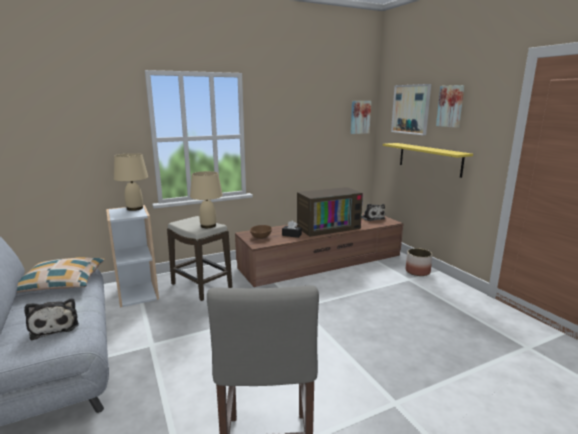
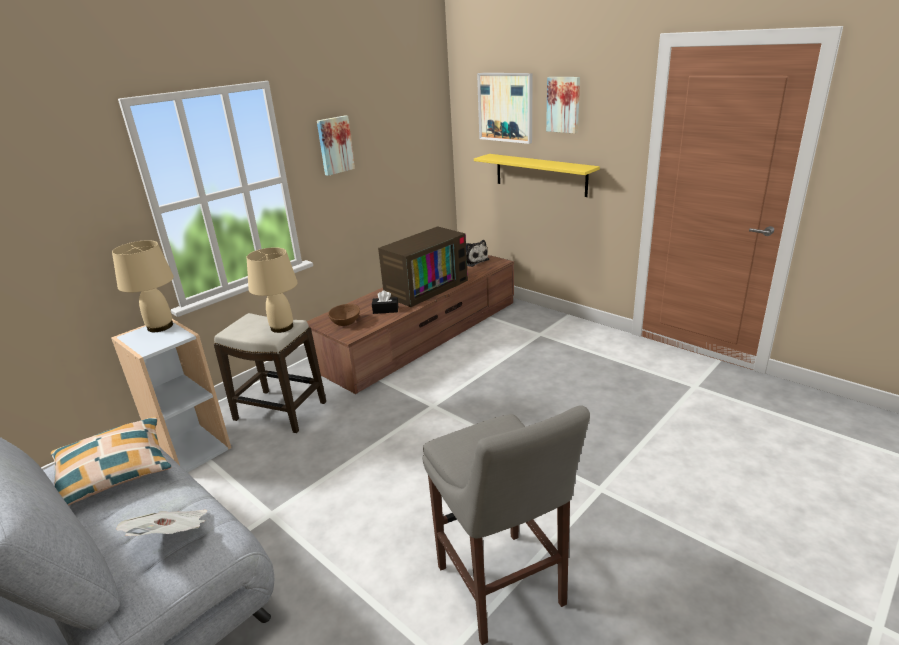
camera: 20 degrees left, 10 degrees up
plush toy [24,298,79,340] -> newspaper [116,509,208,536]
picture [351,101,371,134] -> picture moved to [317,116,355,176]
planter [406,248,432,276] -> none

